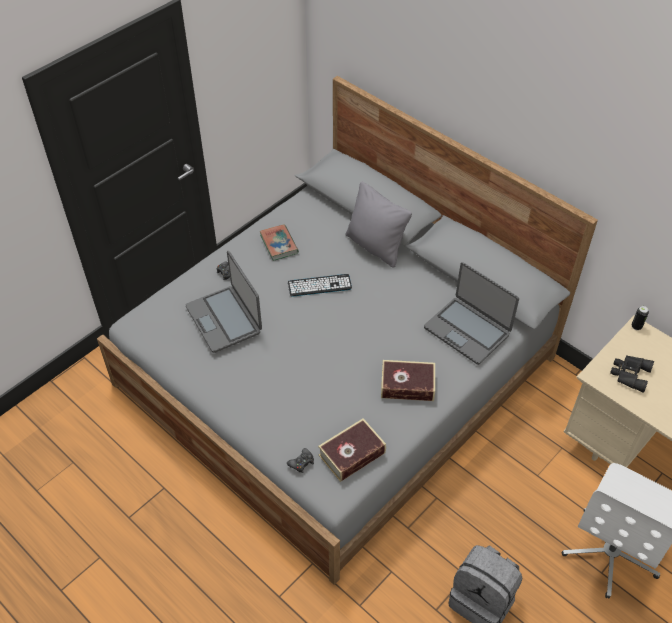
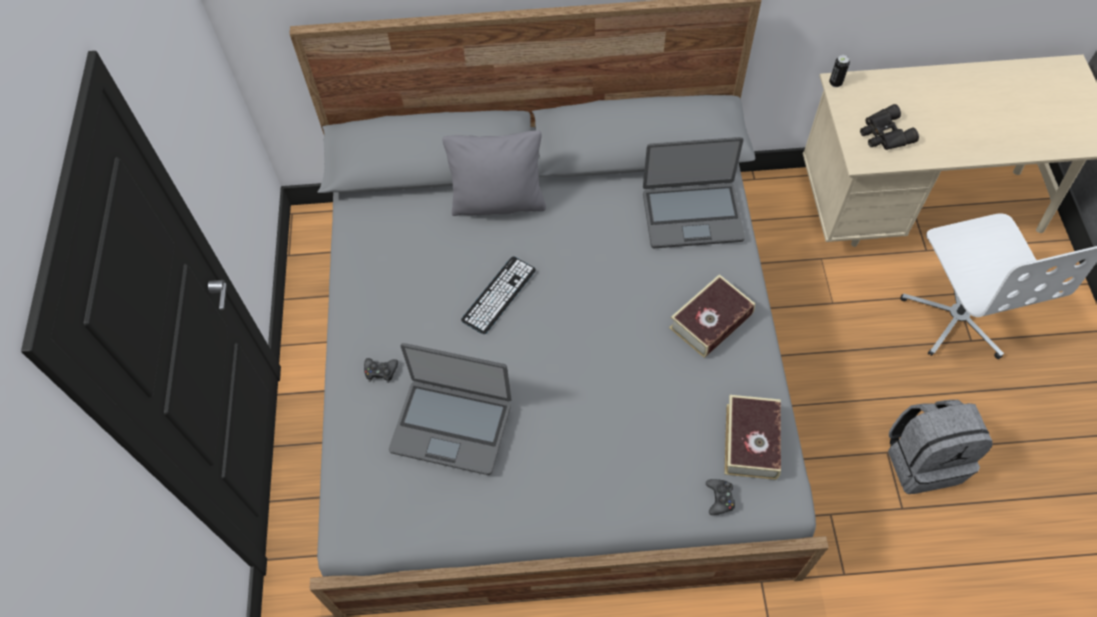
camera: 45 degrees left, 10 degrees up
book [259,224,299,261] -> none

